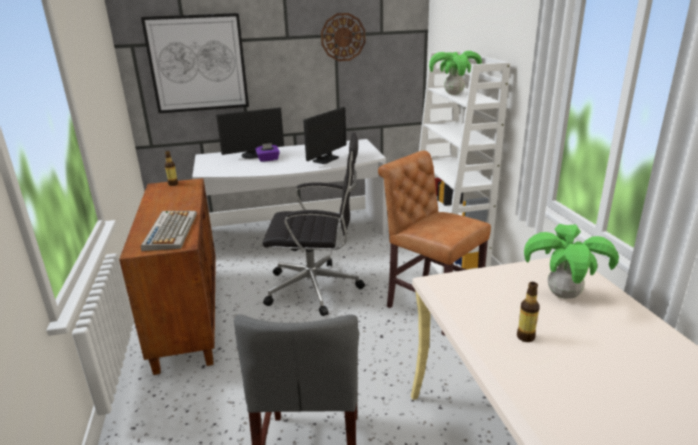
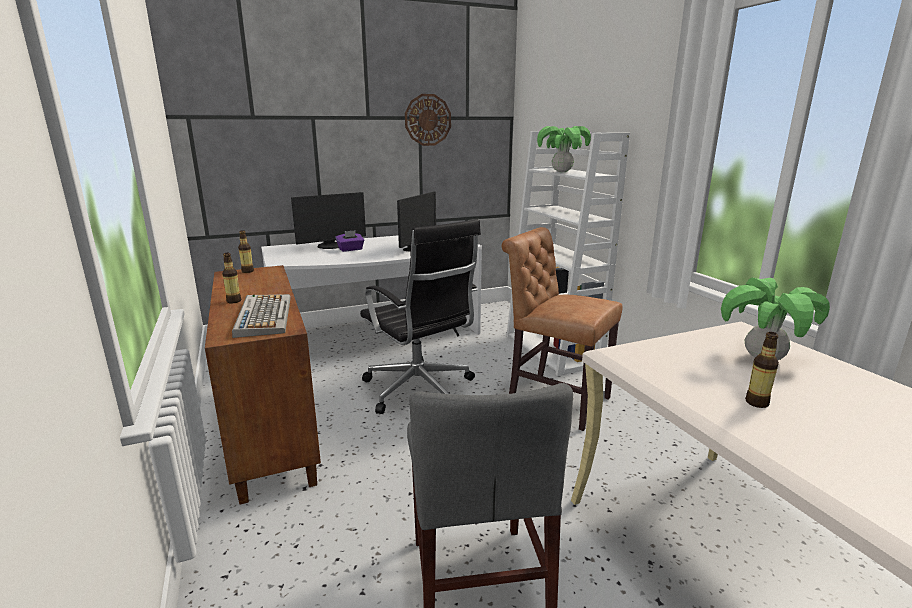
camera: 10 degrees left, 5 degrees down
picture [141,13,249,113] -> none
black office chair [262,132,365,316] -> black office chair turned 60 degrees clockwise [360,219,481,414]
none -> bottle [222,253,241,303]

